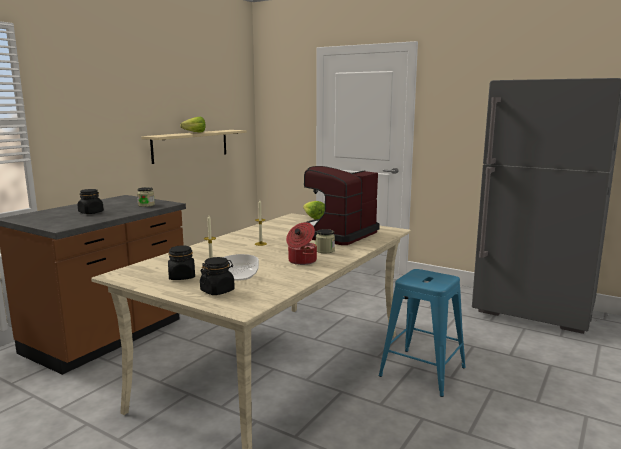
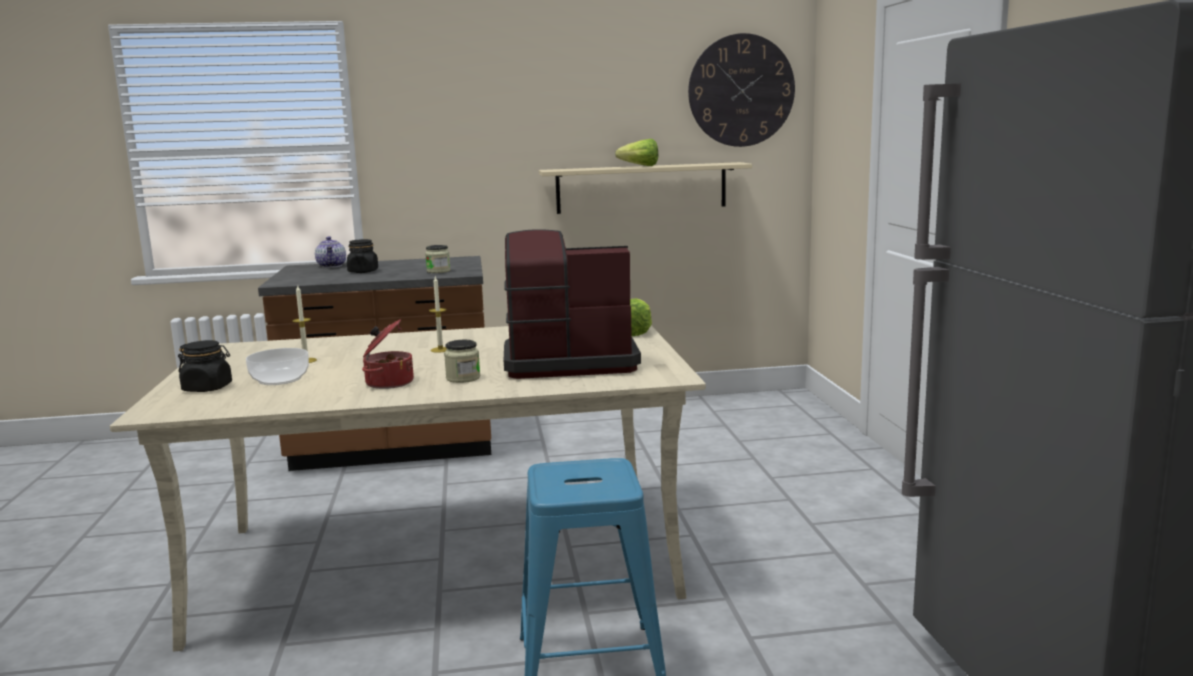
camera: 50 degrees right, 0 degrees up
black jar [168,245,195,280] -> none
none -> teapot [315,236,346,268]
none -> wall clock [688,33,795,147]

